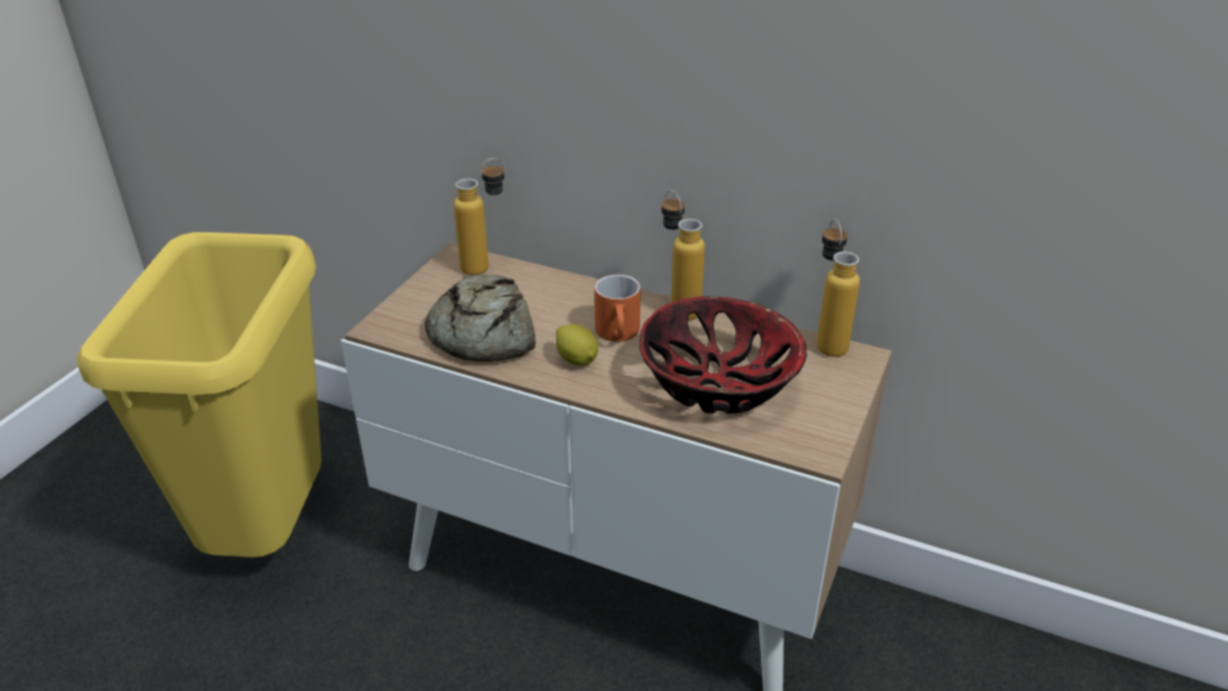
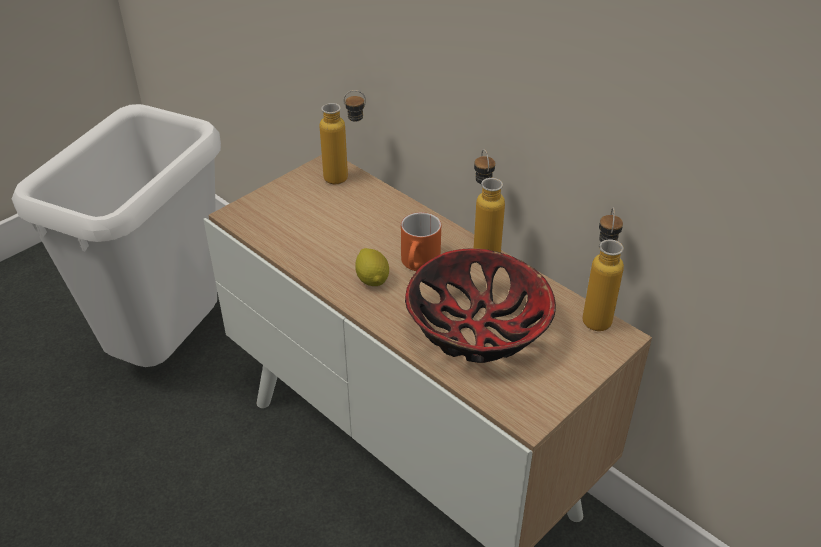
camera: 20 degrees right, 5 degrees up
yellow trash can [76,232,322,557] -> white trash can [12,104,221,367]
bread [425,275,536,361] -> none

